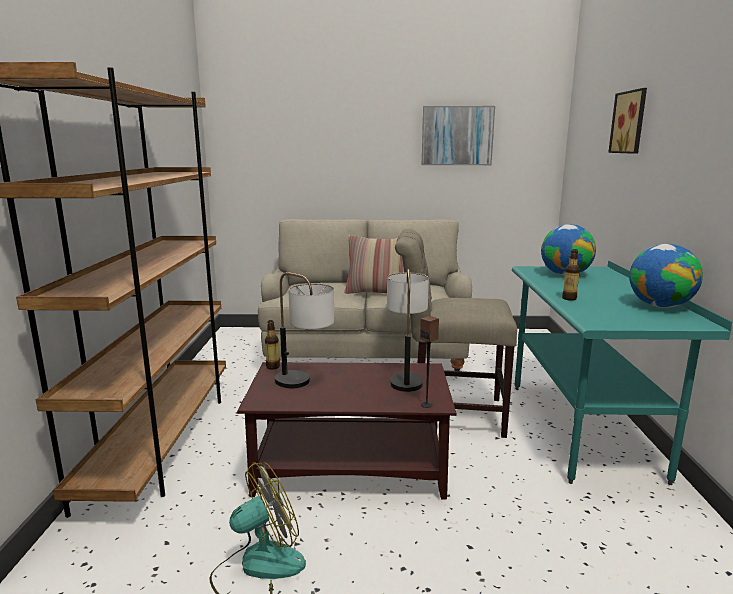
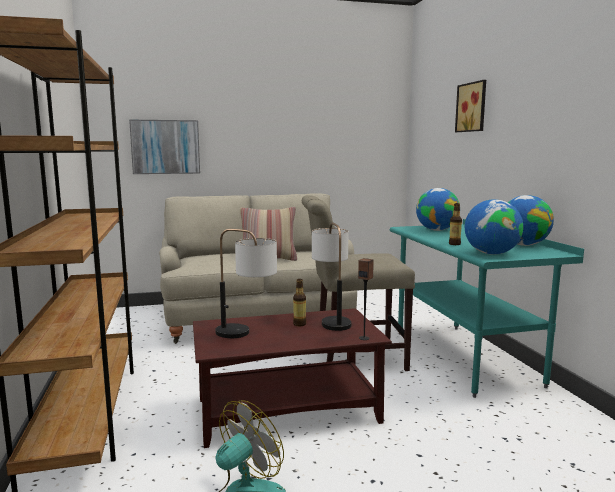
camera: 15 degrees left, 5 degrees down
bottle [265,320,280,370] -> bottle moved to [293,279,306,326]
picture [422,106,495,165] -> picture moved to [129,119,200,174]
none -> globe [465,199,523,255]

